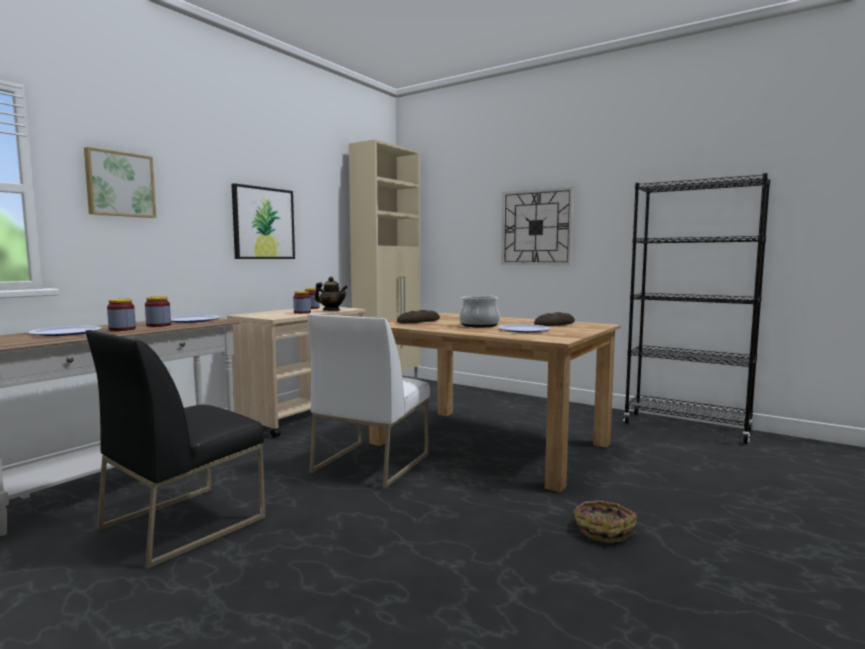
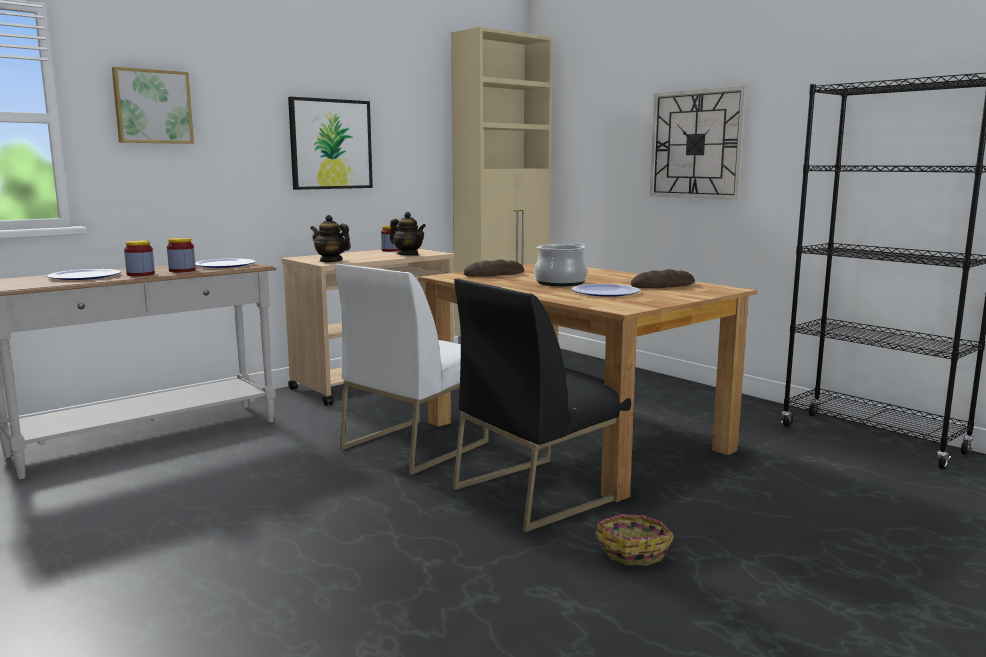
camera: 15 degrees right, 5 degrees up
black chair [86,330,265,569] -> black chair moved to [453,279,631,532]
jar [293,291,311,314] -> none
none -> teapot [310,215,351,262]

